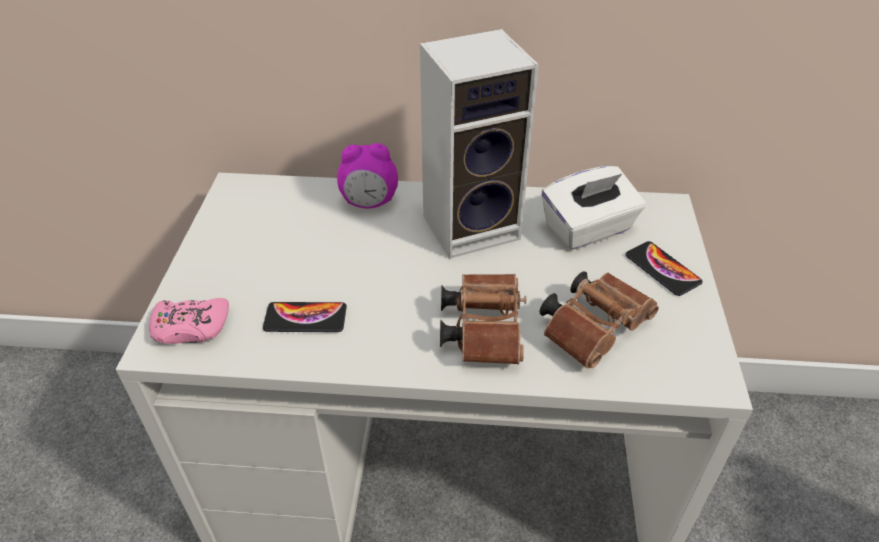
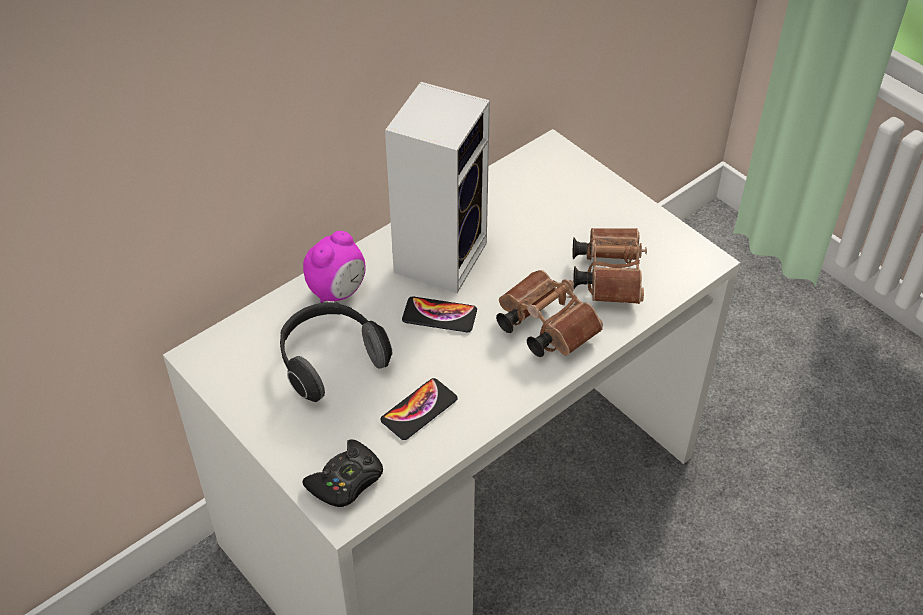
camera: 45 degrees left, 5 degrees up
pink game controller [149,298,229,344] -> black game controller [302,439,383,507]
white tissue box [542,166,646,250] -> none
phone [626,241,703,296] -> phone moved to [402,296,477,332]
none -> headphones [280,302,392,402]

